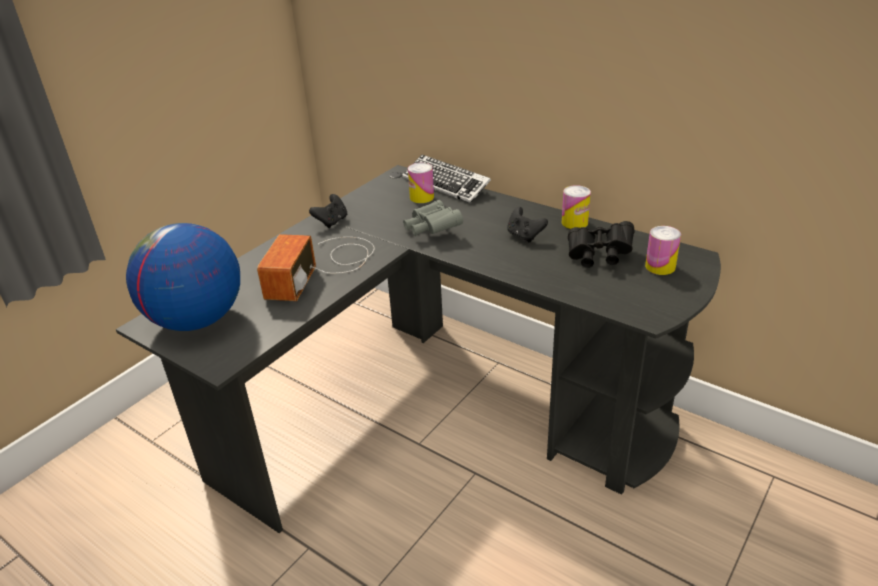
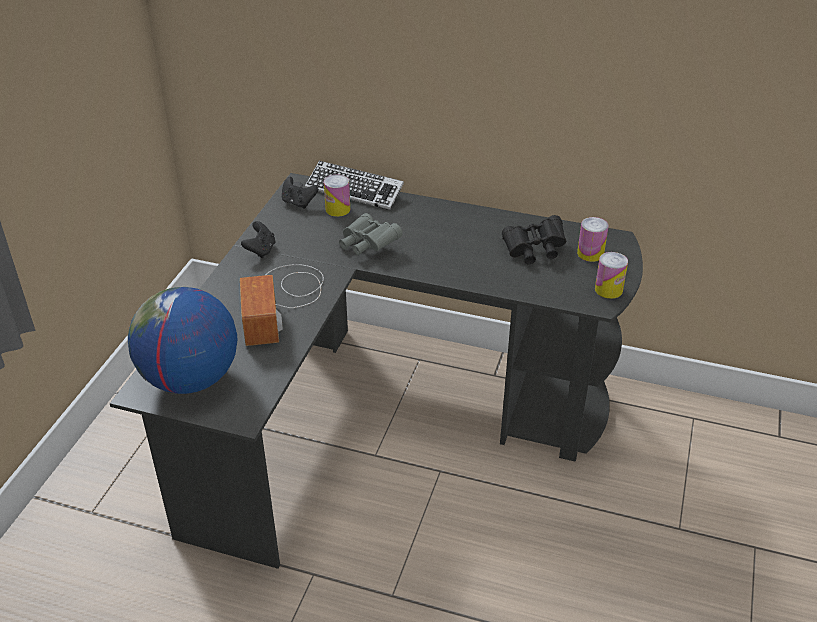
camera: 20 degrees left, 5 degrees up
black game controller [507,207,548,243] -> black game controller moved to [282,177,318,209]
can [562,185,591,229] -> can moved to [595,252,628,299]

